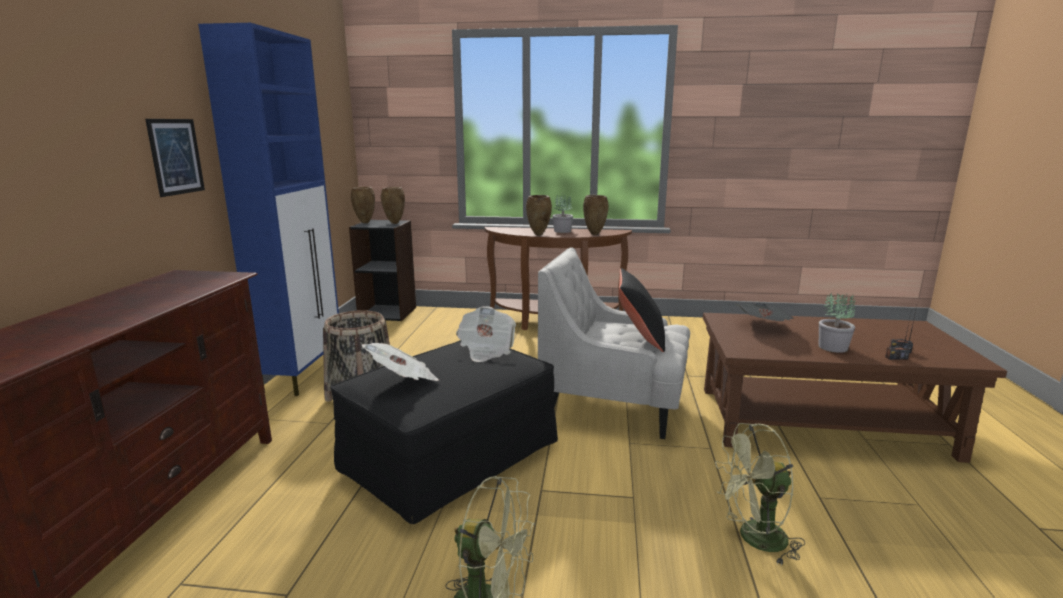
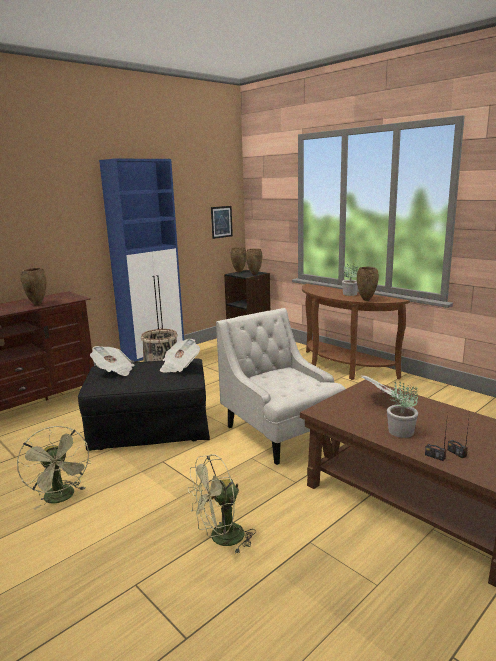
camera: 40 degrees right, 0 degrees up
picture [145,119,205,197] -> picture moved to [211,206,233,239]
brown vase [526,195,552,236] -> brown vase moved to [20,268,46,305]
black pillow [619,268,665,352] -> none
green fan [715,423,805,565] -> green fan turned 60 degrees counterclockwise [188,454,256,554]

